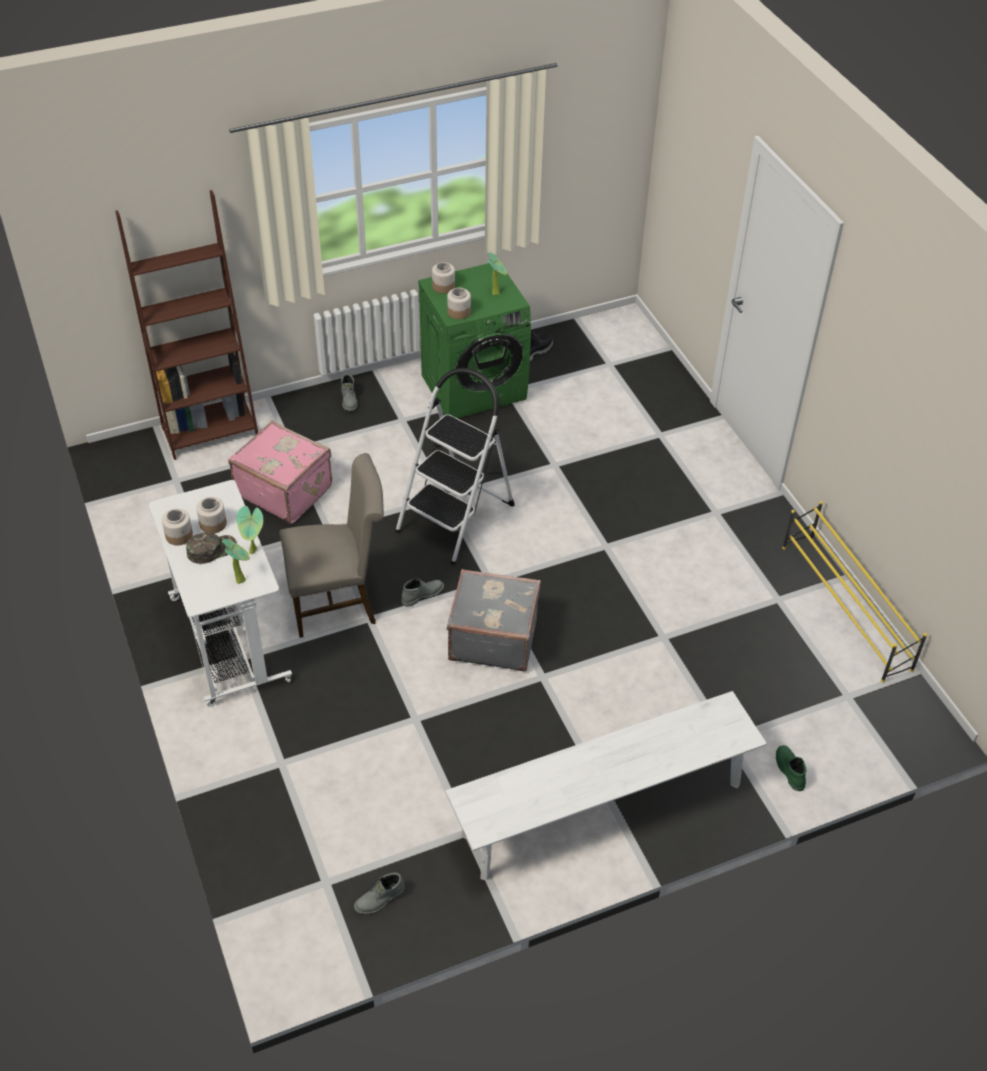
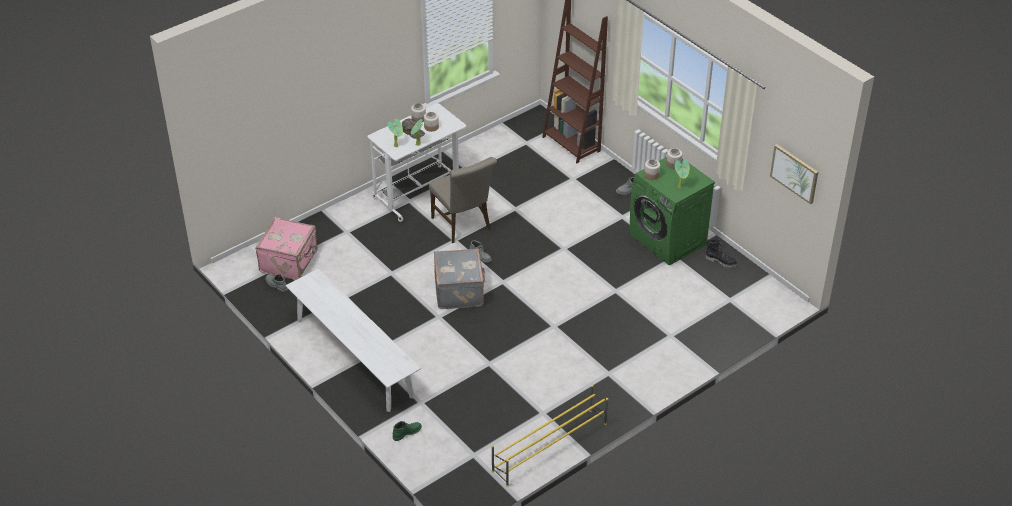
camera: 75 degrees right, 5 degrees down
pink suitcase [228,421,332,524] -> pink suitcase moved to [255,217,318,280]
step ladder [395,368,515,565] -> none
none -> picture [770,144,818,204]

